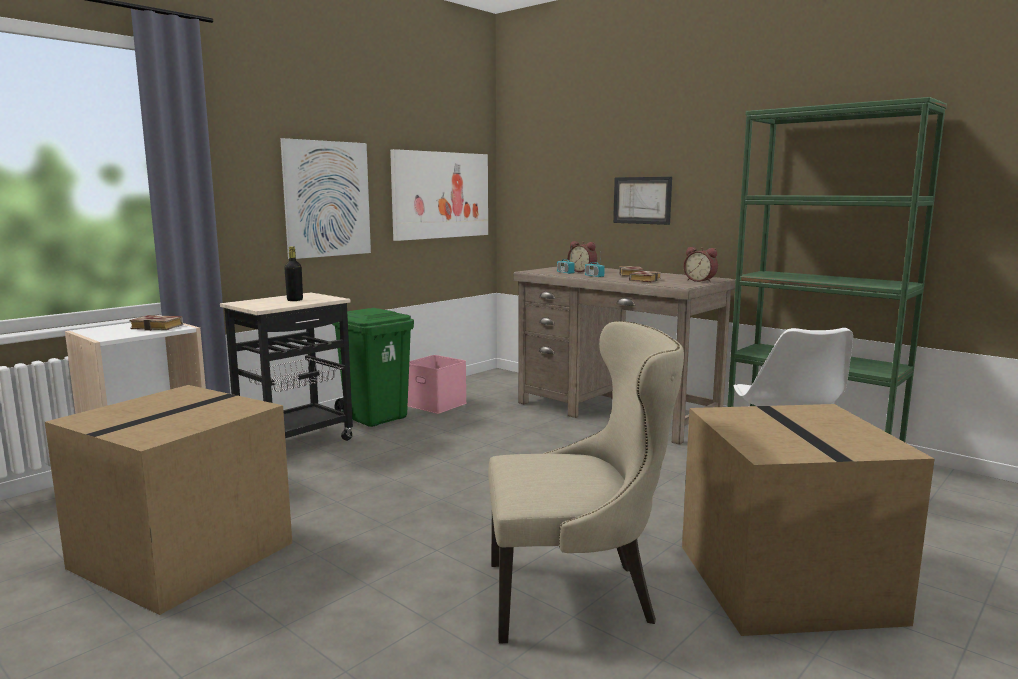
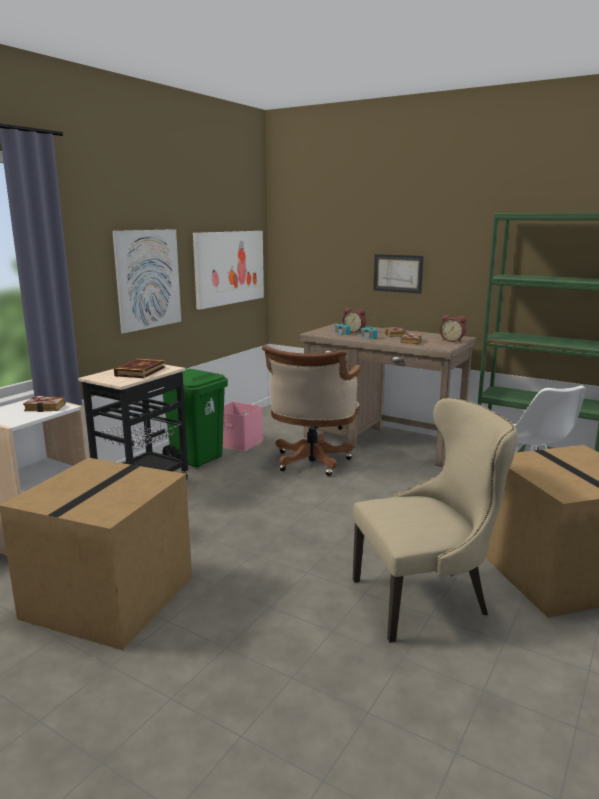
camera: 10 degrees left, 5 degrees up
black bottle [284,246,303,301] -> book [114,359,165,378]
none -> office chair [262,345,361,476]

